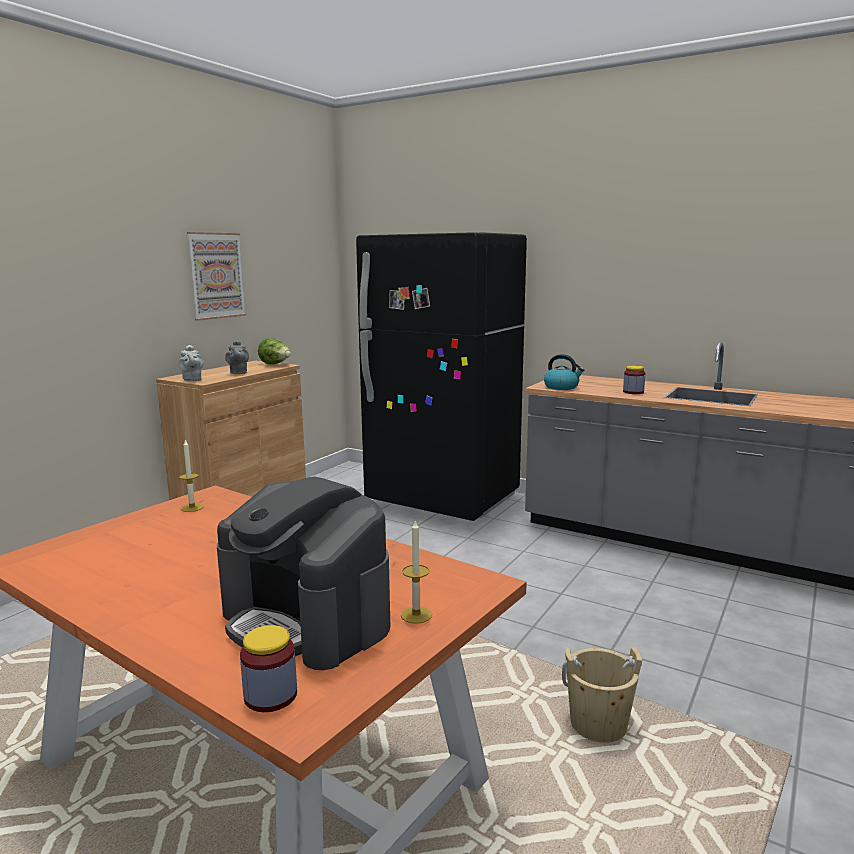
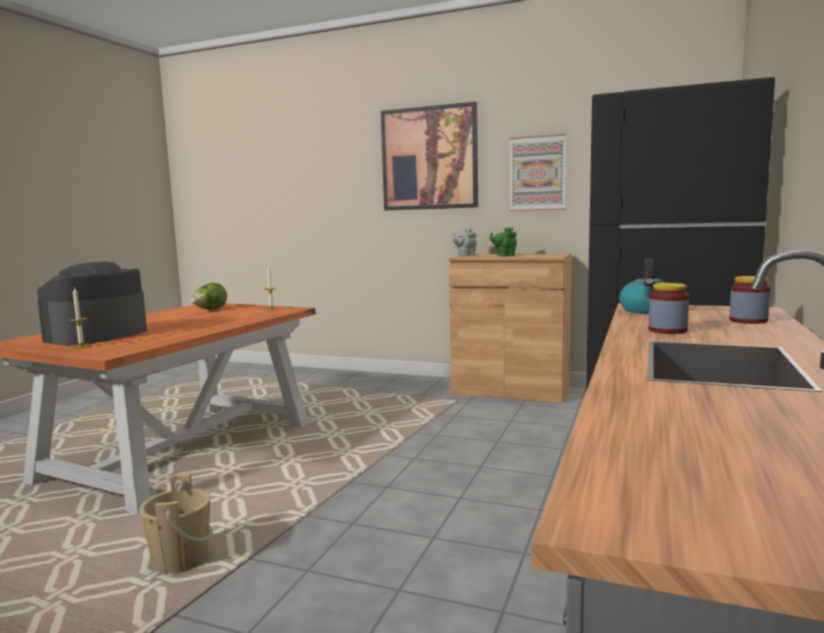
camera: 80 degrees right, 5 degrees down
grey teapot [225,340,249,374] -> green teapot [490,227,517,257]
jar [240,625,297,712] -> jar moved to [729,276,770,324]
lettuce [258,338,291,365] -> lettuce moved to [190,283,227,310]
none -> picture [381,102,478,210]

